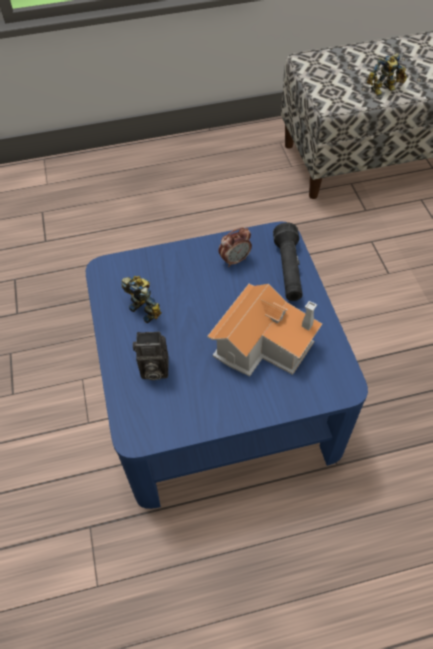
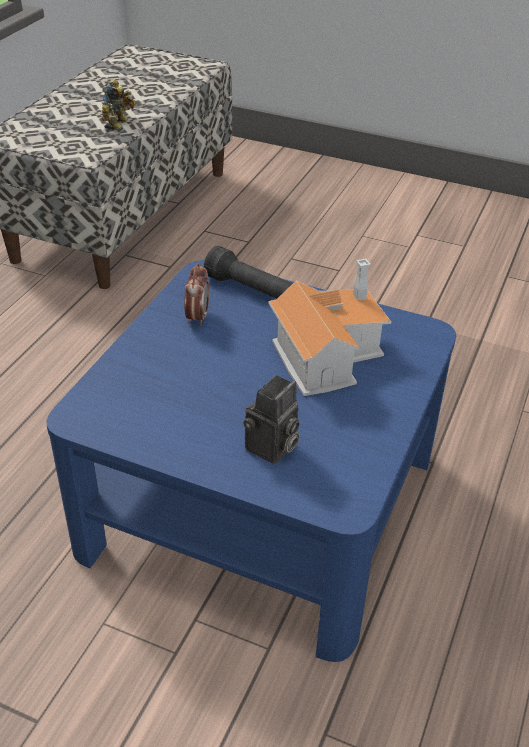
camera: 55 degrees left, 15 degrees down
toy robot [121,276,162,323] -> none

